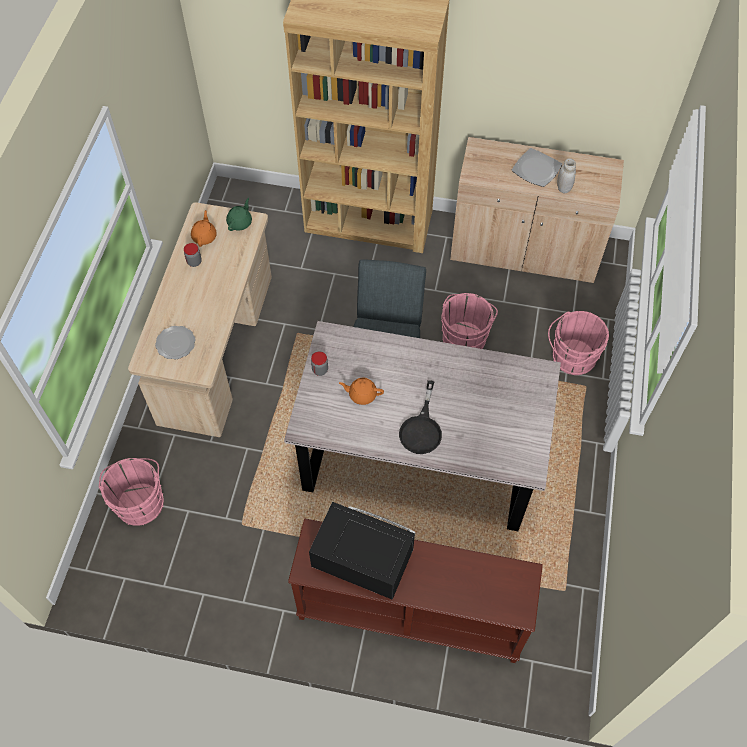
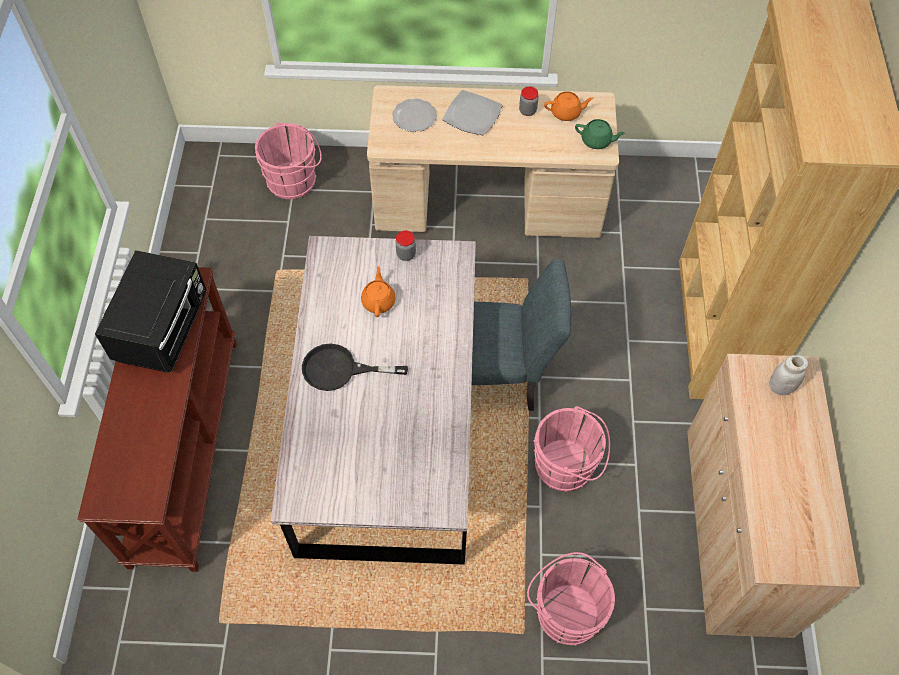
camera: 80 degrees right, 0 degrees up
plate [512,148,562,187] -> plate moved to [442,90,503,135]
white jar [557,158,576,193] -> white jar moved to [769,355,808,395]

